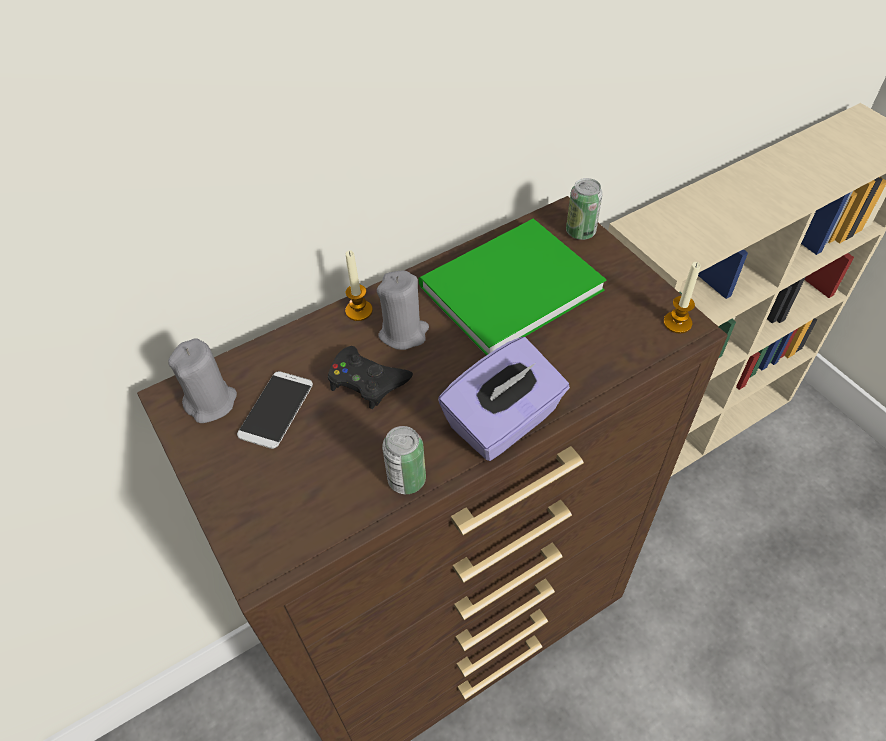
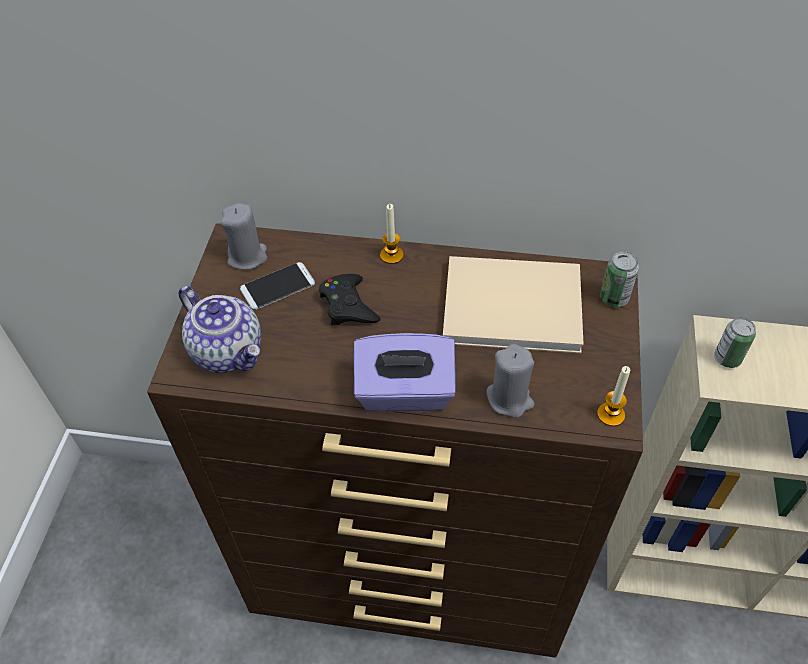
camera: 40 degrees right, 0 degrees up
grey candle [377,270,429,350] -> grey candle moved to [487,344,534,418]
can [382,426,426,494] -> can moved to [714,317,756,368]
green book [419,219,607,355] -> beige book [443,256,584,353]
none -> teapot [179,286,261,373]

